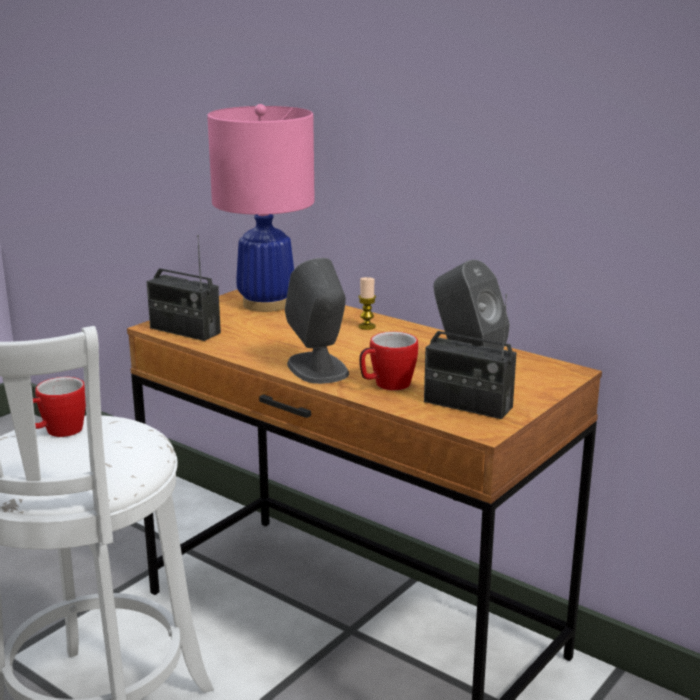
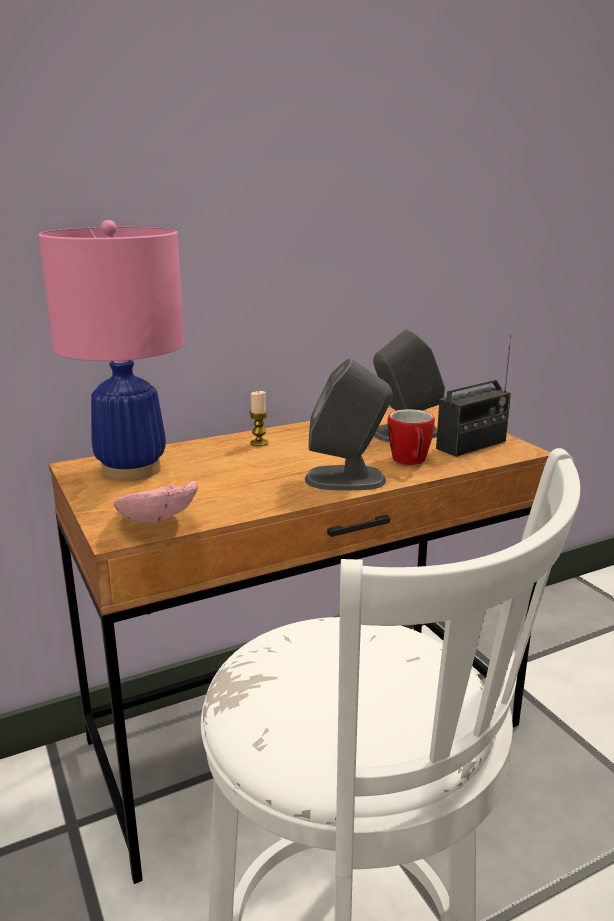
camera: 65 degrees left, 0 degrees up
mug [33,377,86,437] -> none
radio [146,235,221,341] -> pink bowl [114,481,198,524]

